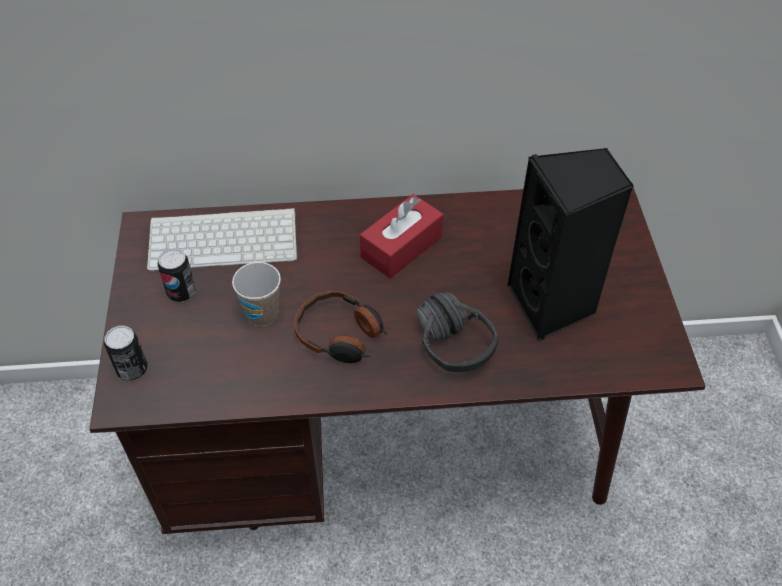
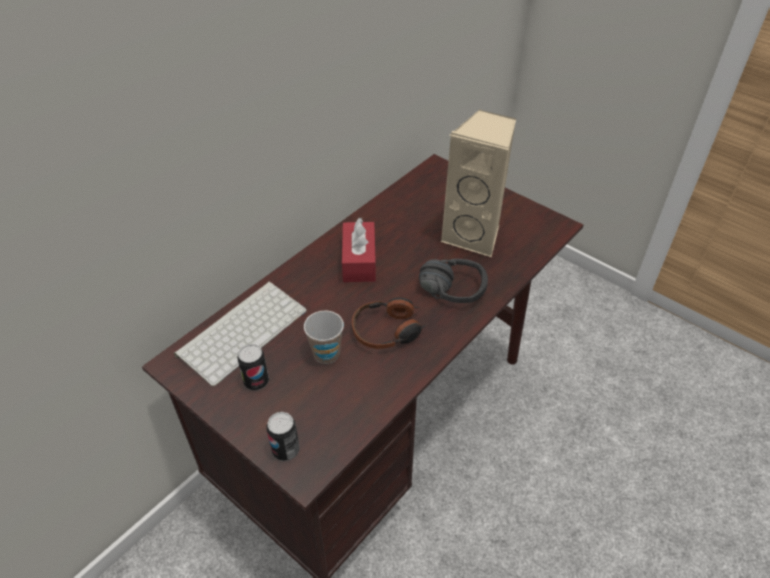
camera: 45 degrees left, 5 degrees down
black speaker [507,148,634,341] -> beige speaker [441,109,516,257]

